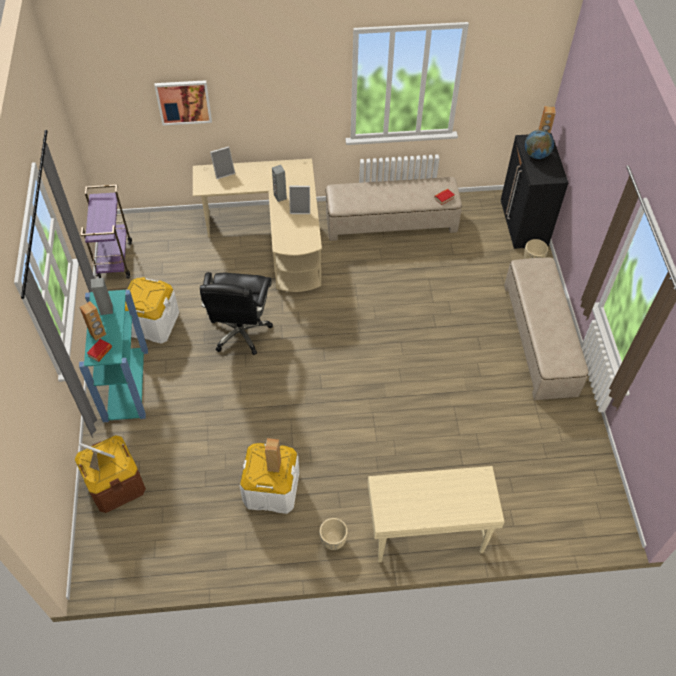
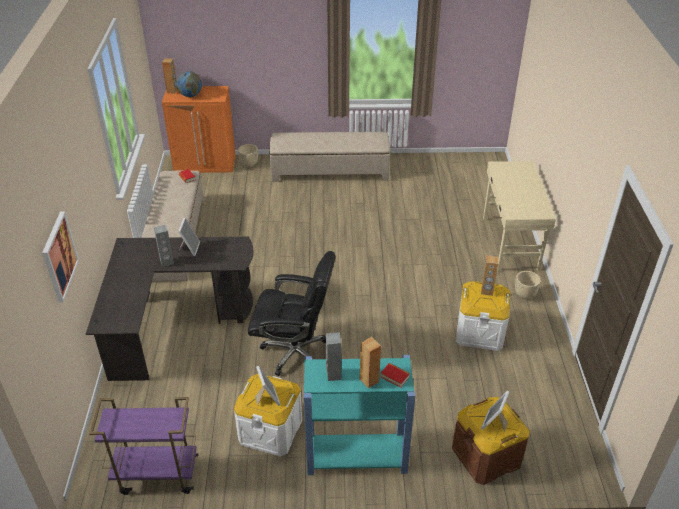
camera: 85 degrees left, 15 degrees down
beige desk [193,159,322,292] -> black desk [86,237,254,381]
picture frame [210,146,235,179] -> picture frame moved to [255,366,281,406]
black cabinet [501,133,568,249] -> orange cabinet [162,86,236,173]

